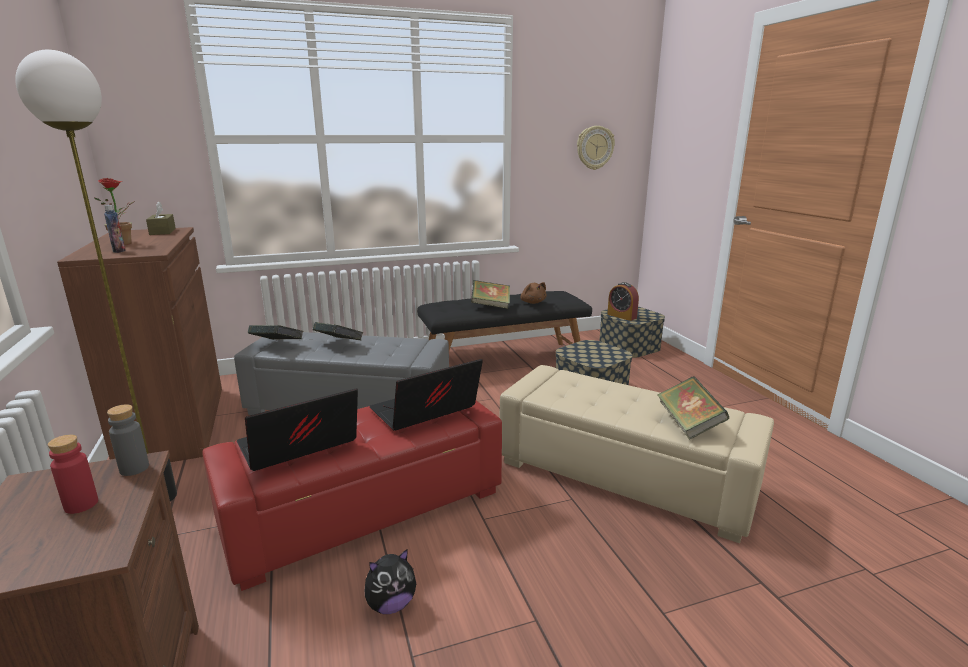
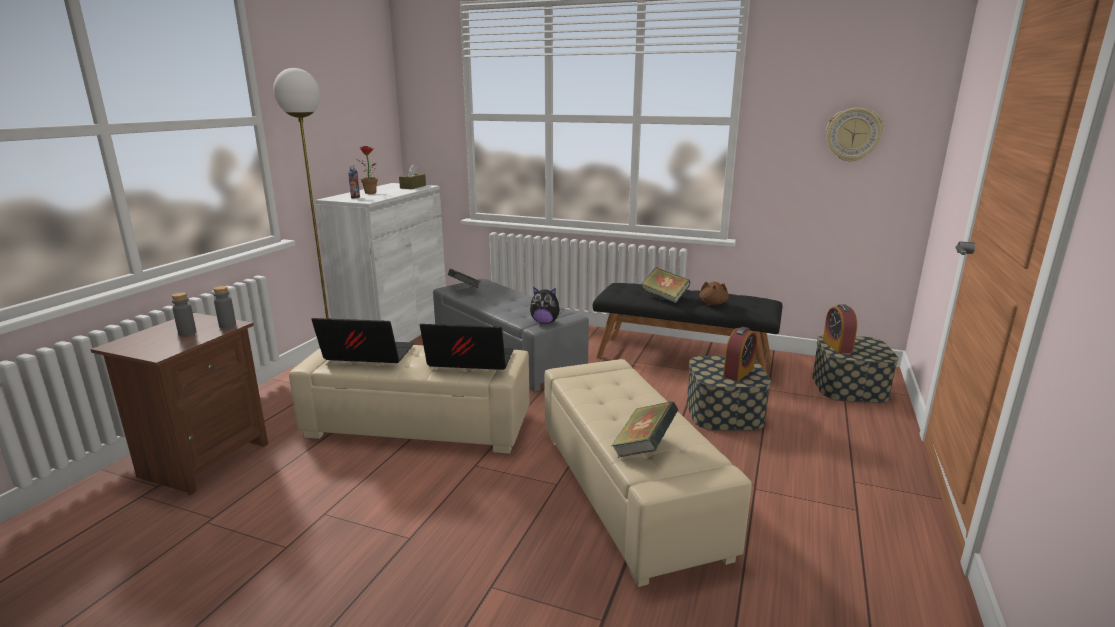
camera: 40 degrees right, 0 degrees up
red bottle [48,435,98,514] -> grey bottle [171,292,196,336]
brown cabinet [57,227,222,462] -> white cabinet [316,183,446,342]
red ottoman [202,401,502,591] -> beige ottoman [289,345,529,454]
book [313,322,364,340] -> none
plush toy [365,549,416,614] -> plush toy moved to [530,287,564,324]
none -> alarm clock [723,327,757,381]

